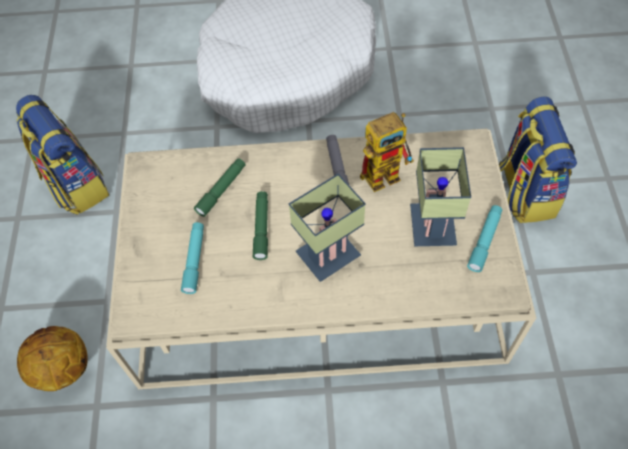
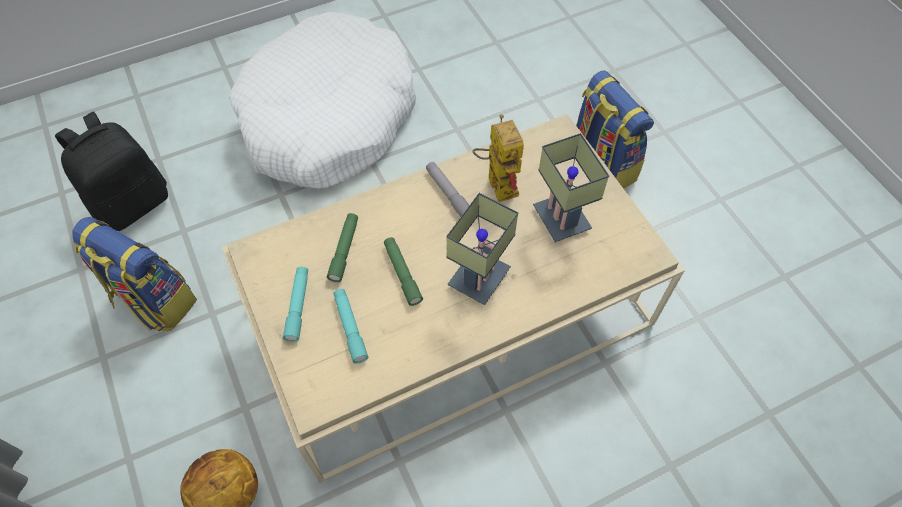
camera: 25 degrees left, 0 degrees up
toy robot [360,112,414,192] -> toy robot turned 60 degrees counterclockwise [473,114,524,202]
turquoise flashlight [467,205,502,272] -> turquoise flashlight moved to [283,267,308,342]
none -> black backpack [55,112,168,231]

